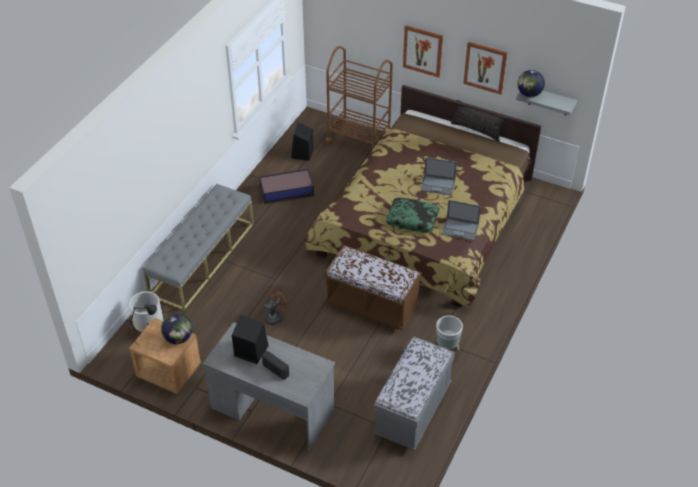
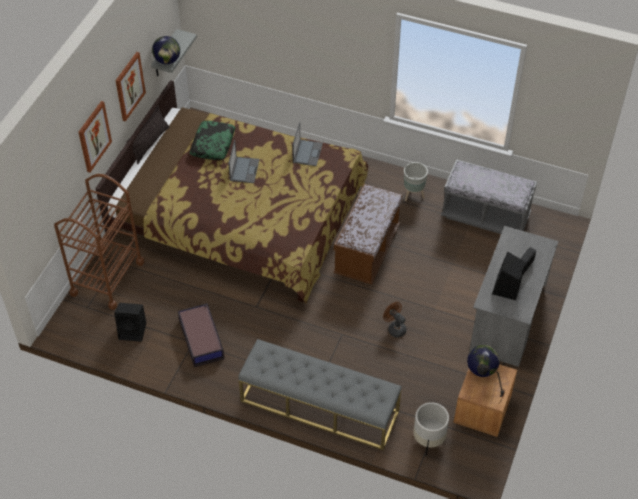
camera: 95 degrees left, 5 degrees up
pillow [386,198,440,232] -> pillow moved to [190,121,236,160]

